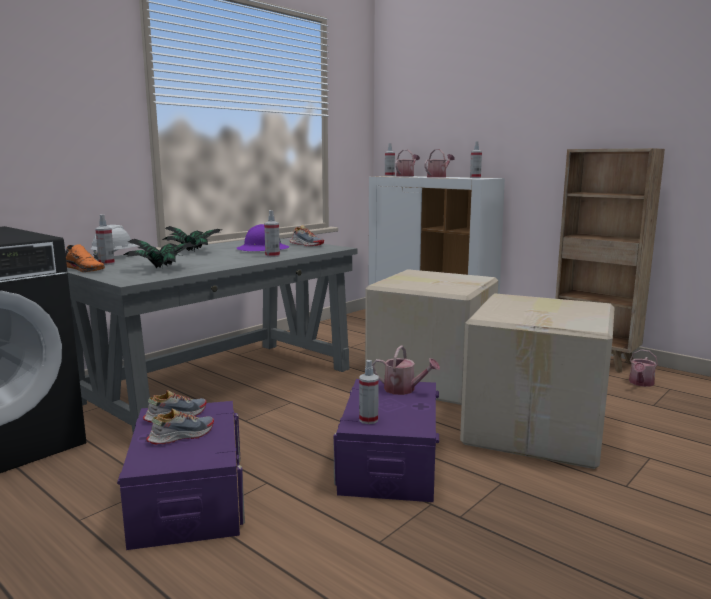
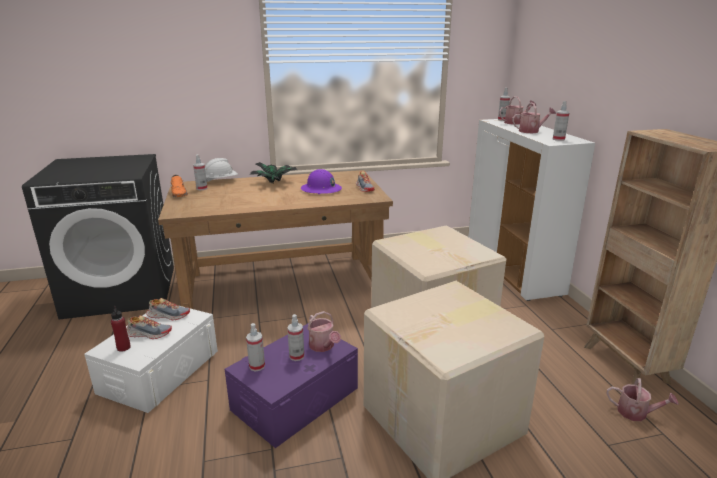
camera: 35 degrees right, 10 degrees up
grey desk [66,238,357,433] -> brown desk [158,170,393,309]
purple storage box [117,401,245,550] -> white storage box [84,306,218,413]
potted plant [124,239,196,268] -> none
spray bottle [264,210,280,257] -> spray bottle moved to [287,314,304,361]
watering can [629,349,658,387] -> watering can turned 135 degrees counterclockwise [607,378,679,421]
none -> red bottle [111,306,131,352]

